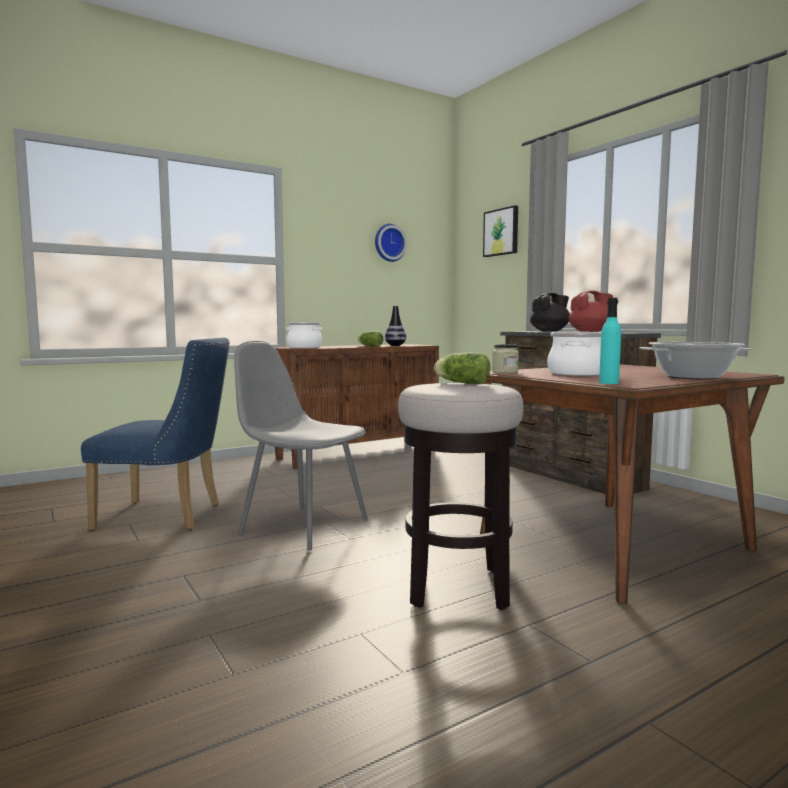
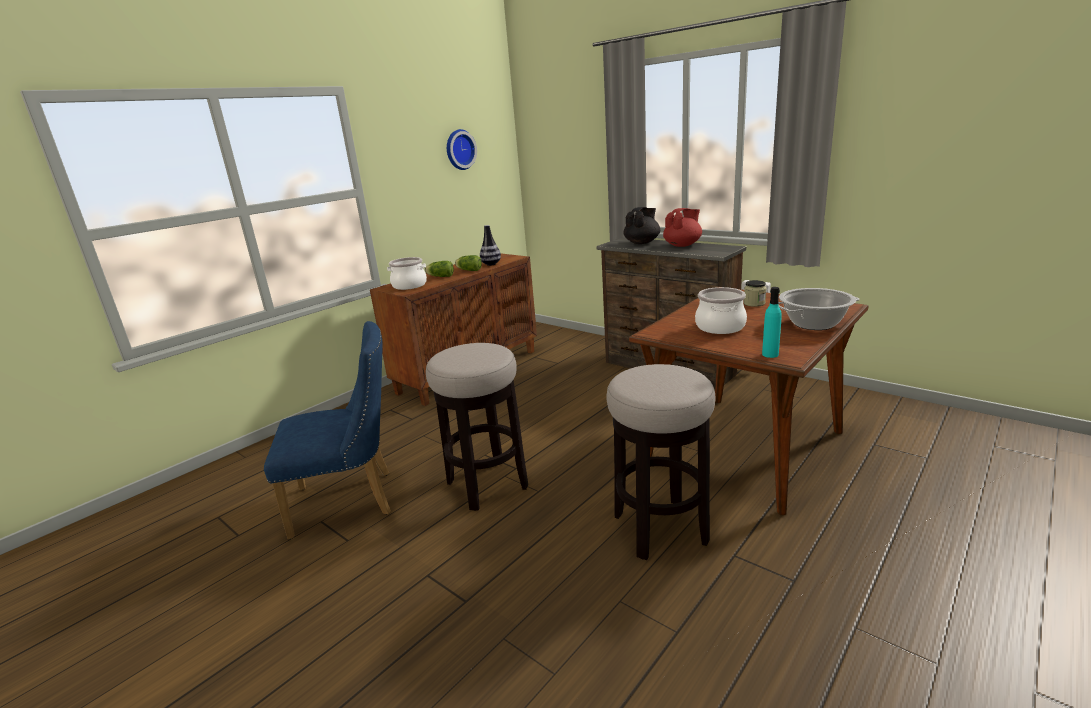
camera: 15 degrees left, 15 degrees up
grey chair [234,341,367,550] -> stool [426,343,528,511]
lettuce [434,352,490,384] -> lettuce moved to [425,261,454,277]
picture [483,205,518,257] -> none
jar [492,344,519,373] -> jar moved to [744,280,766,307]

